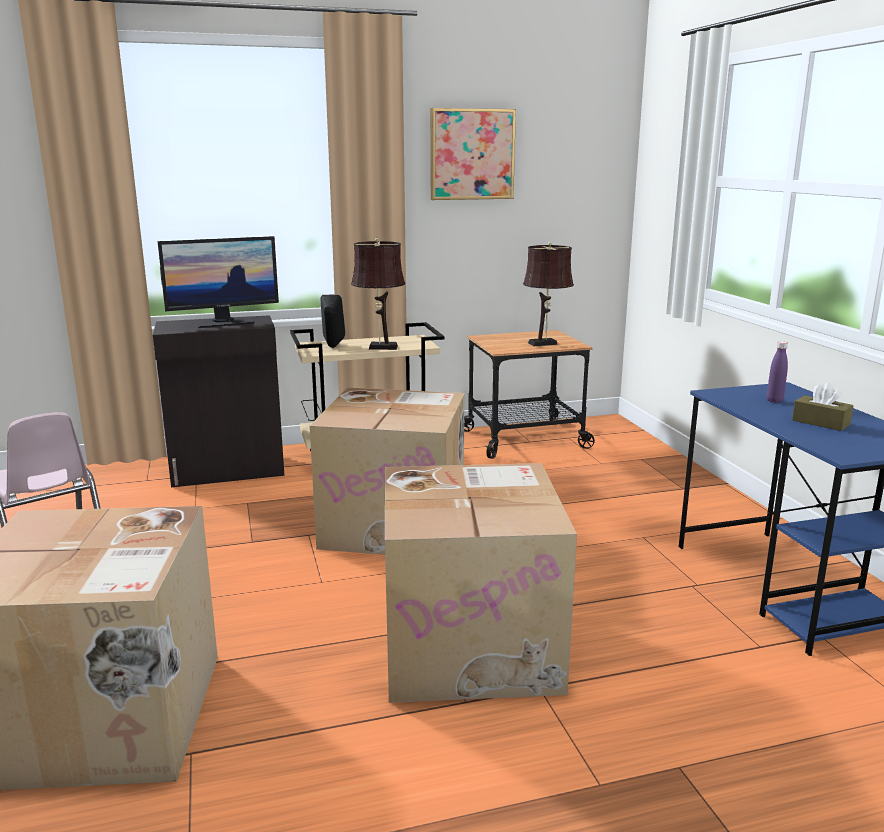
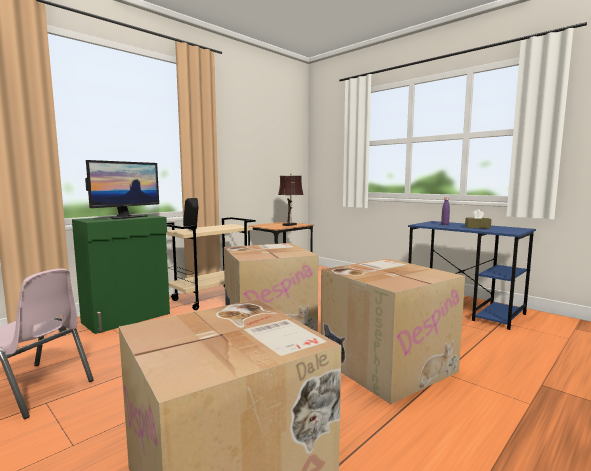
camera: 30 degrees left, 10 degrees down
black cabinet [153,315,284,487] -> green cabinet [72,214,170,334]
brown table lamp [351,238,405,350] -> none
picture [430,108,516,200] -> none

